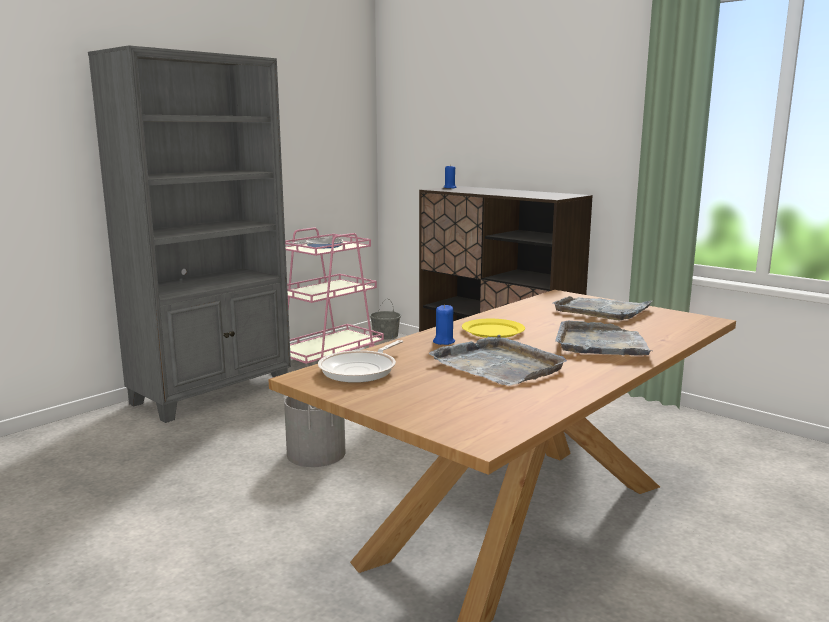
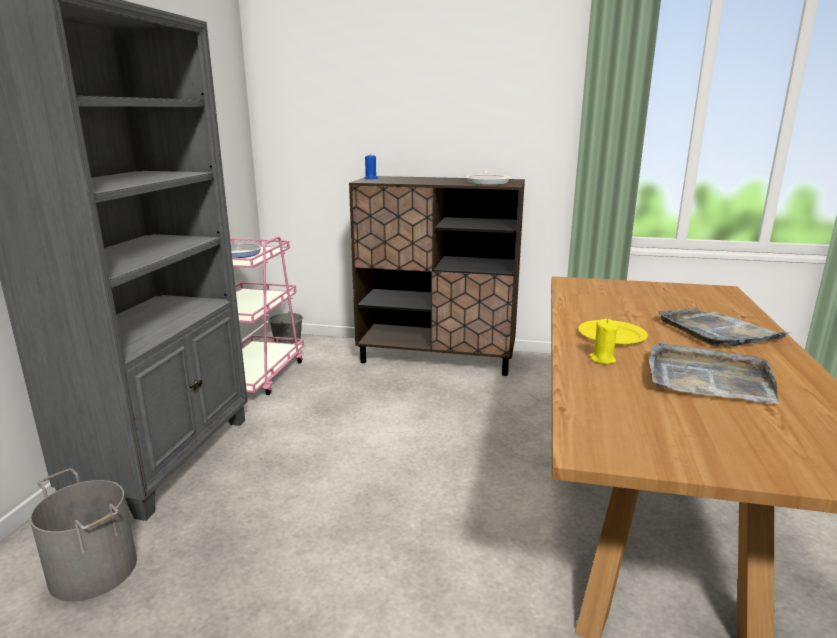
camera: 30 degrees left, 5 degrees up
grey bucket [284,396,345,467] -> grey bucket moved to [30,468,137,602]
frying pan [318,340,403,383] -> frying pan moved to [466,171,511,185]
blue candle [433,304,455,345] -> yellow candle [589,319,617,364]
grey tray [553,296,653,320] -> none

